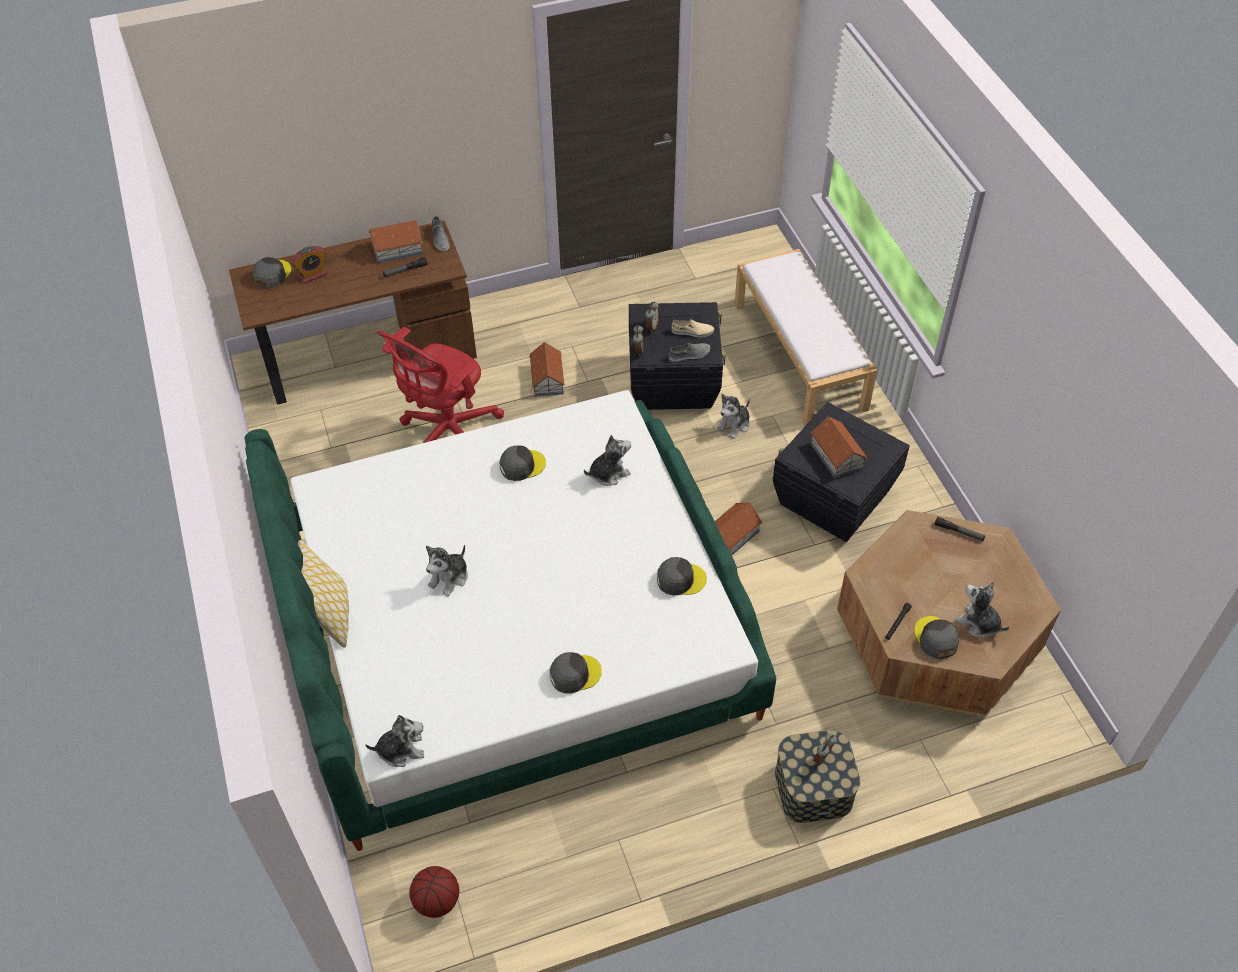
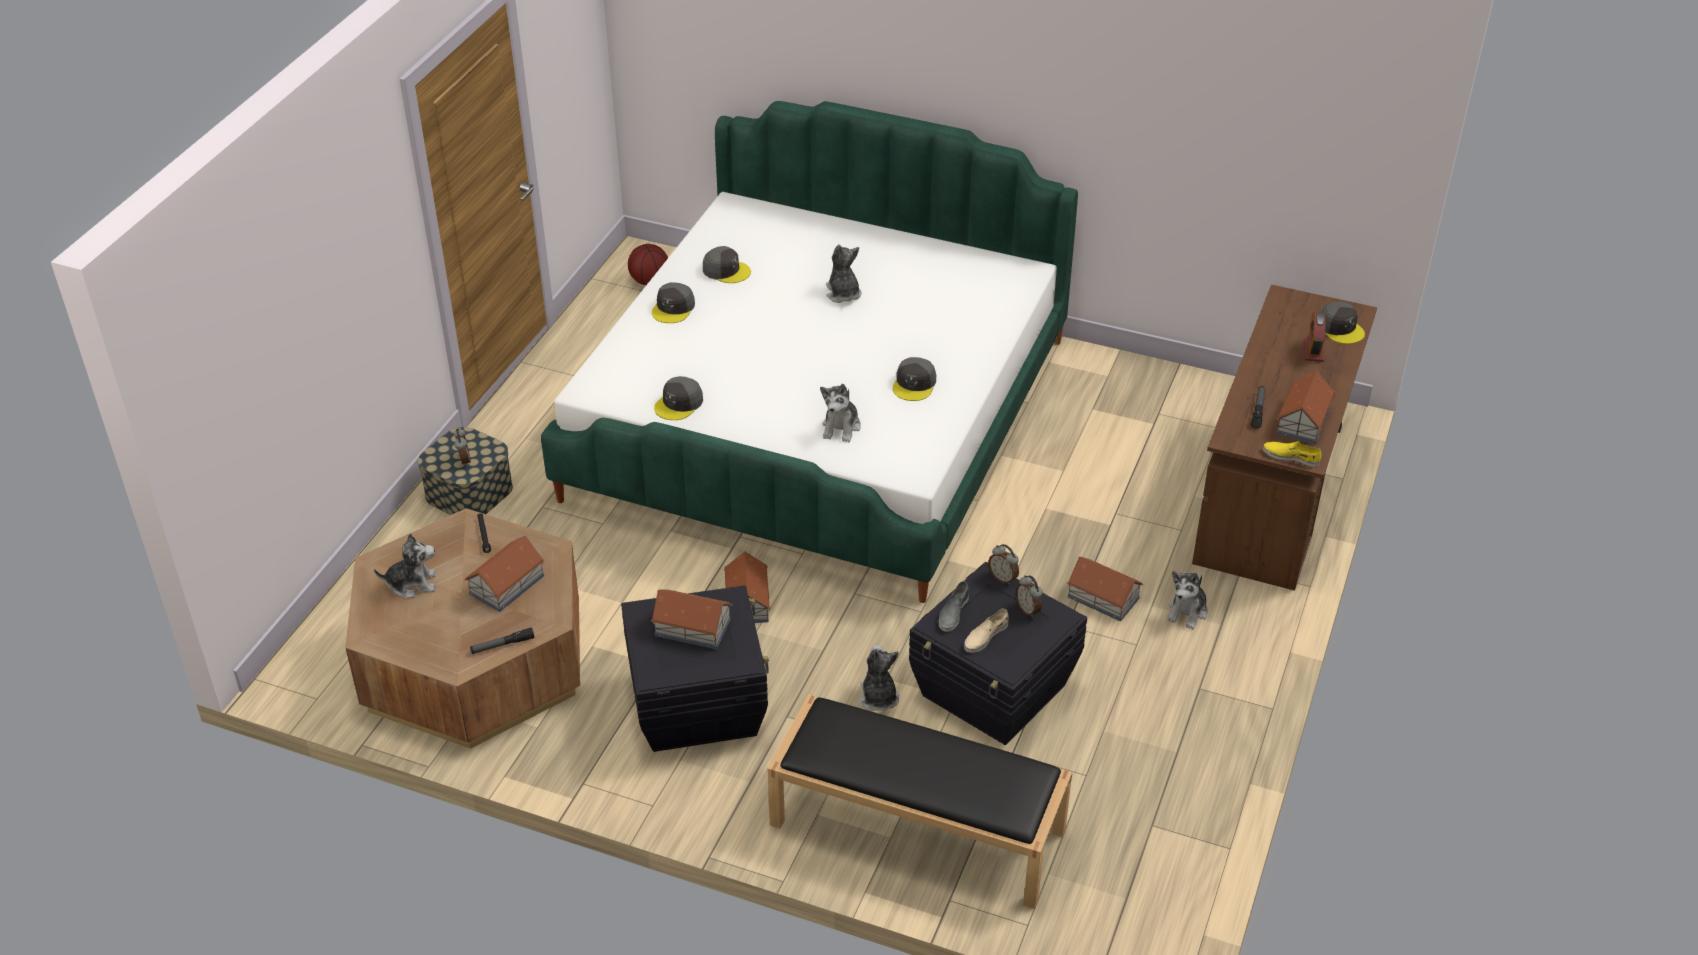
camera: 130 degrees right, 10 degrees down
pillow [298,540,349,647] -> none
plush toy [366,715,424,767] -> plush toy moved to [1167,571,1208,630]
red office chair [377,327,504,443] -> none
grey shoe [432,216,449,251] -> yellow shoe [1263,441,1322,467]
white bench [734,249,877,427] -> black bench [767,695,1072,909]
grey cap [914,616,959,659] -> grey cap moved to [703,246,751,283]
none -> toy house [465,536,544,612]

